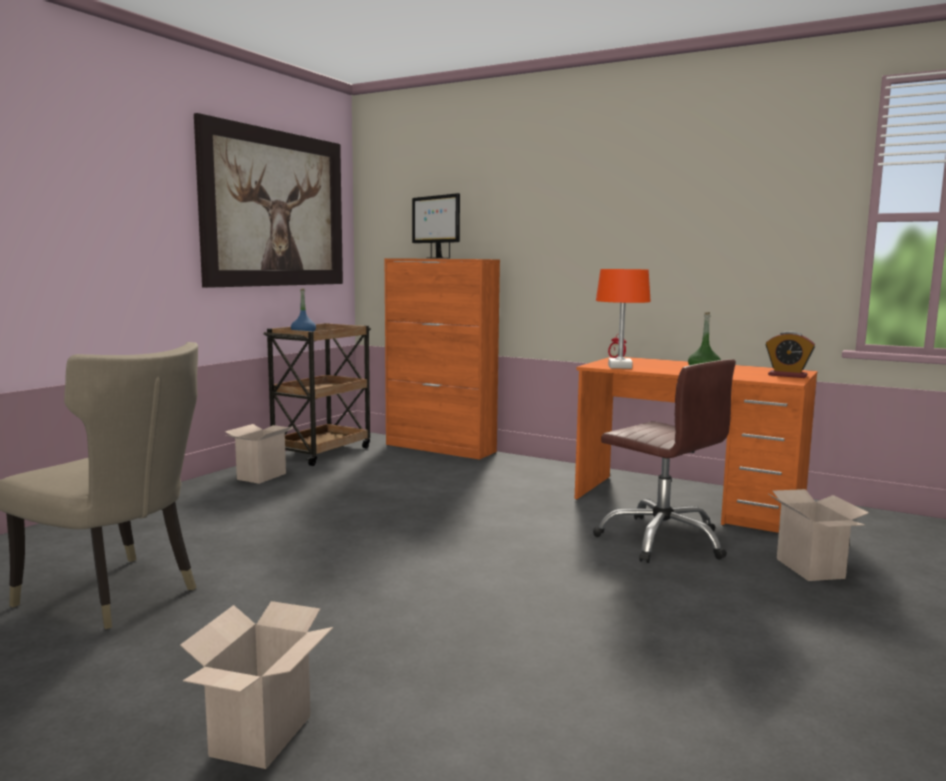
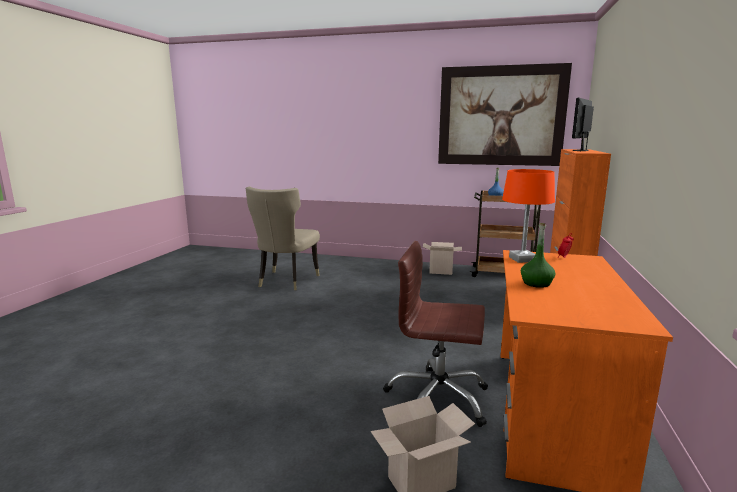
camera: 75 degrees right, 5 degrees up
cardboard box [180,601,333,769] -> none
brown office chair [593,359,736,563] -> brown office chair turned 75 degrees clockwise [383,241,488,427]
alarm clock [765,331,815,378] -> none

